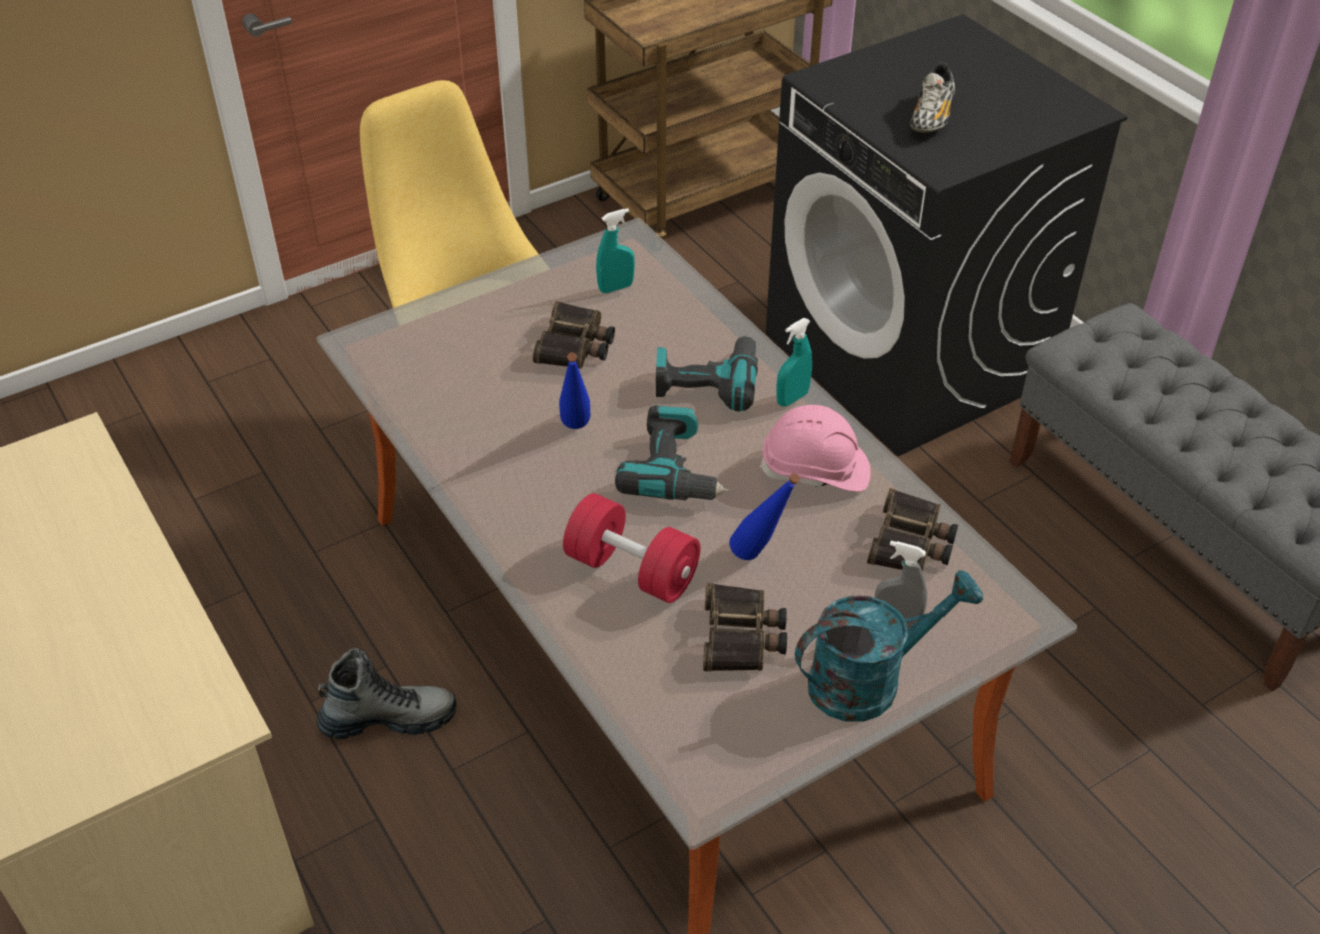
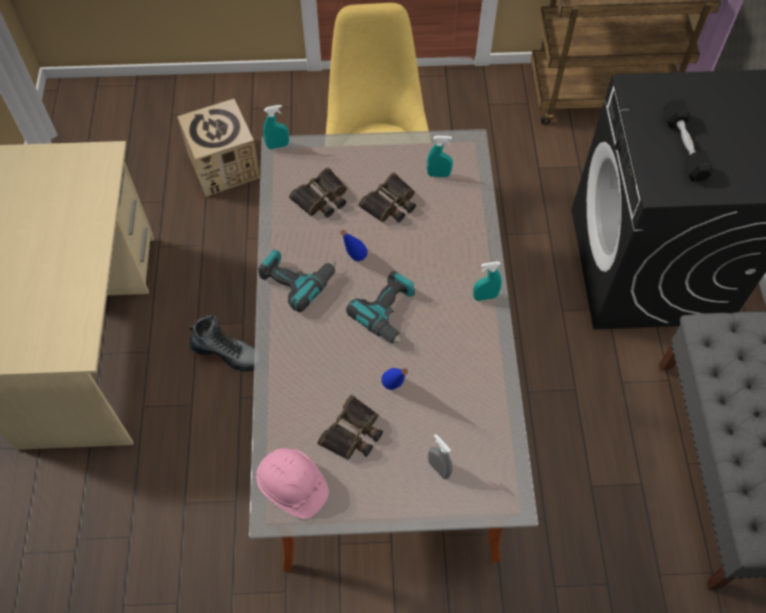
camera: 30 degrees right, 15 degrees up
red dumbbell [563,493,701,603] -> none
power drill [656,335,758,412] -> power drill moved to [258,249,336,312]
pink hard hat [759,405,871,492] -> pink hard hat moved to [256,448,329,519]
turquoise watering can [795,570,983,722] -> none
binoculars [867,488,958,572] -> binoculars moved to [289,168,347,217]
shoe [910,63,955,133] -> black dumbbell [662,99,713,182]
none -> cardboard box [177,99,260,197]
none -> turquoise spray bottle [263,105,289,149]

